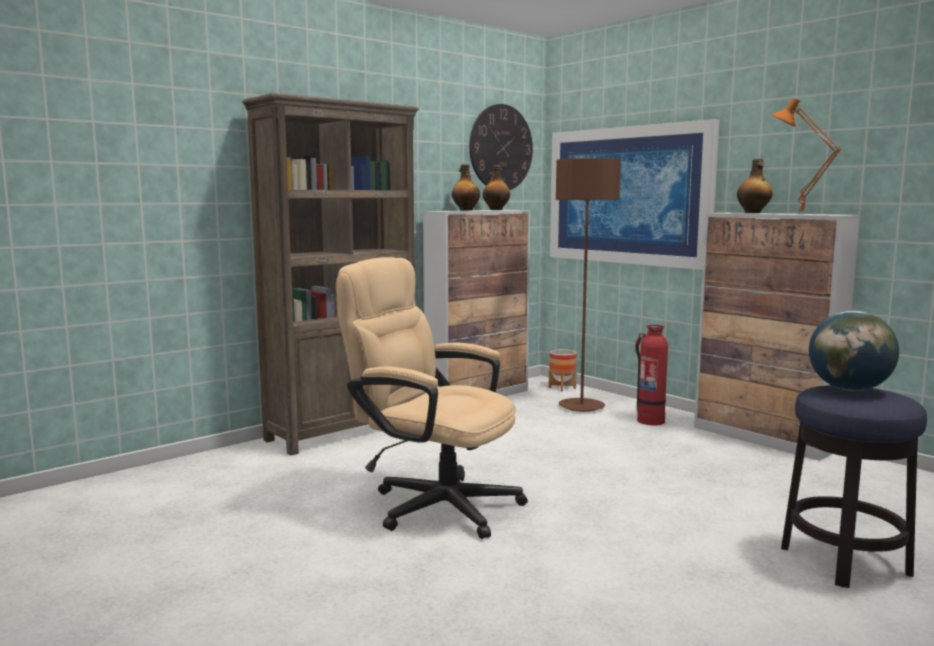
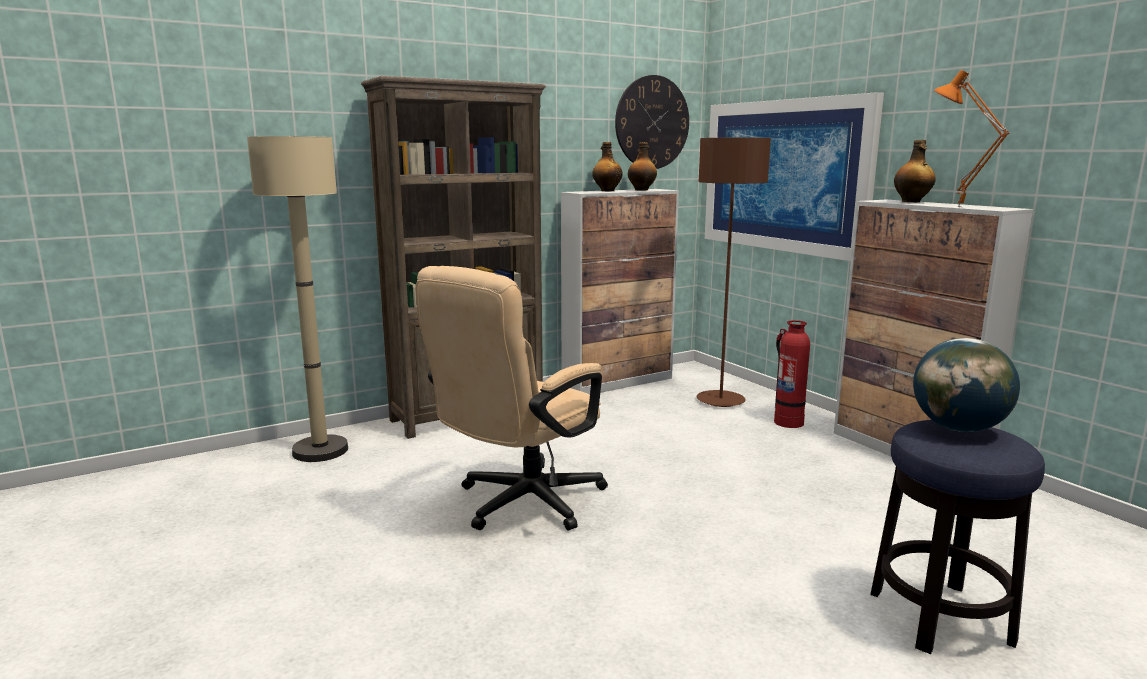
camera: 10 degrees right, 5 degrees up
beige office chair [336,257,528,539] -> beige office chair turned 90 degrees counterclockwise [415,266,608,531]
planter [549,349,577,391] -> none
none -> beige floor lamp [247,136,348,462]

